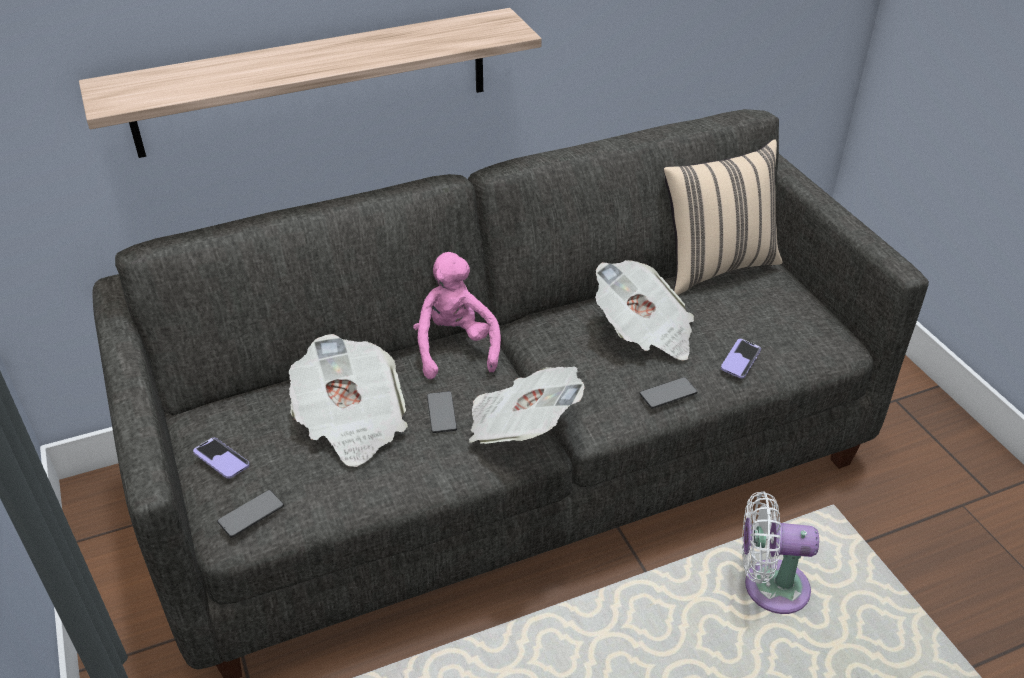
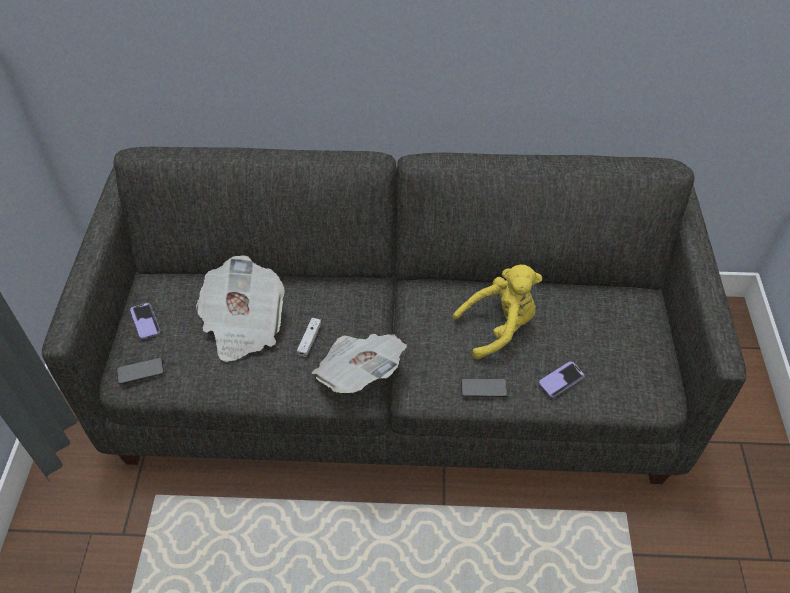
camera: 25 degrees right, 10 degrees up
shelf [79,8,542,158] -> none
pink plush toy [413,252,501,379] -> none
phone [427,391,457,433] -> white game controller [297,318,321,357]
newspaper [595,260,694,361] -> yellow plush toy [452,264,542,359]
beige pillow [663,139,783,295] -> none
white fan [742,491,819,614] -> none

